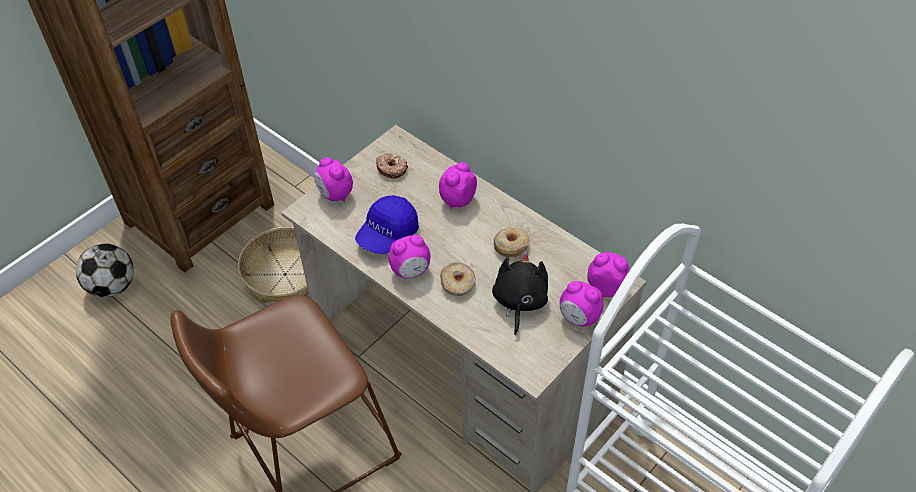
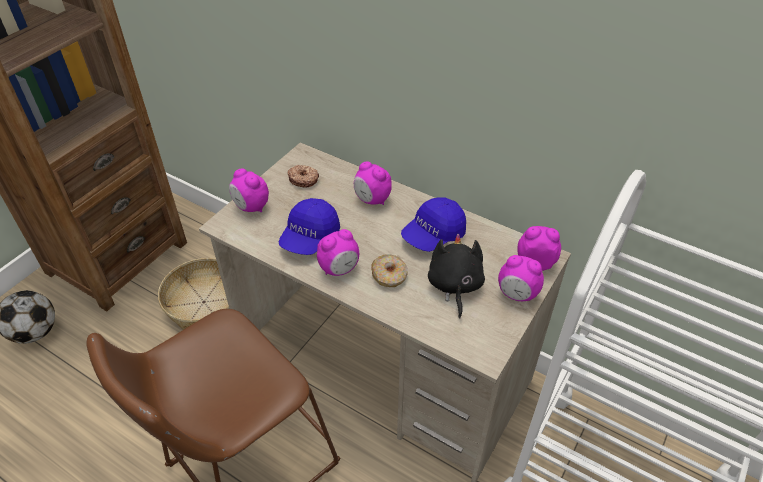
camera: 10 degrees left, 5 degrees down
alarm clock [439,162,477,209] -> alarm clock turned 75 degrees counterclockwise [354,161,392,205]
donut [494,228,530,257] -> blue cap [401,197,466,252]

